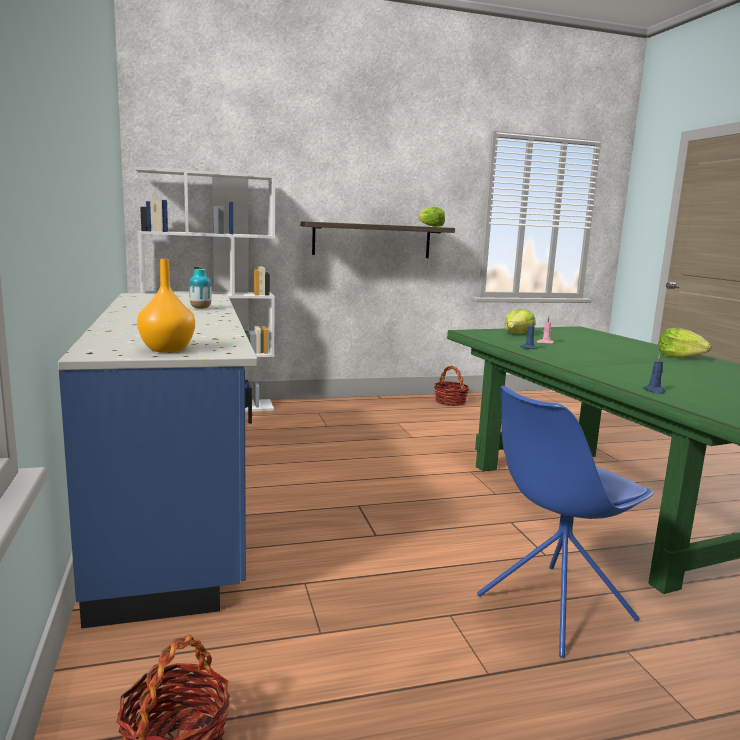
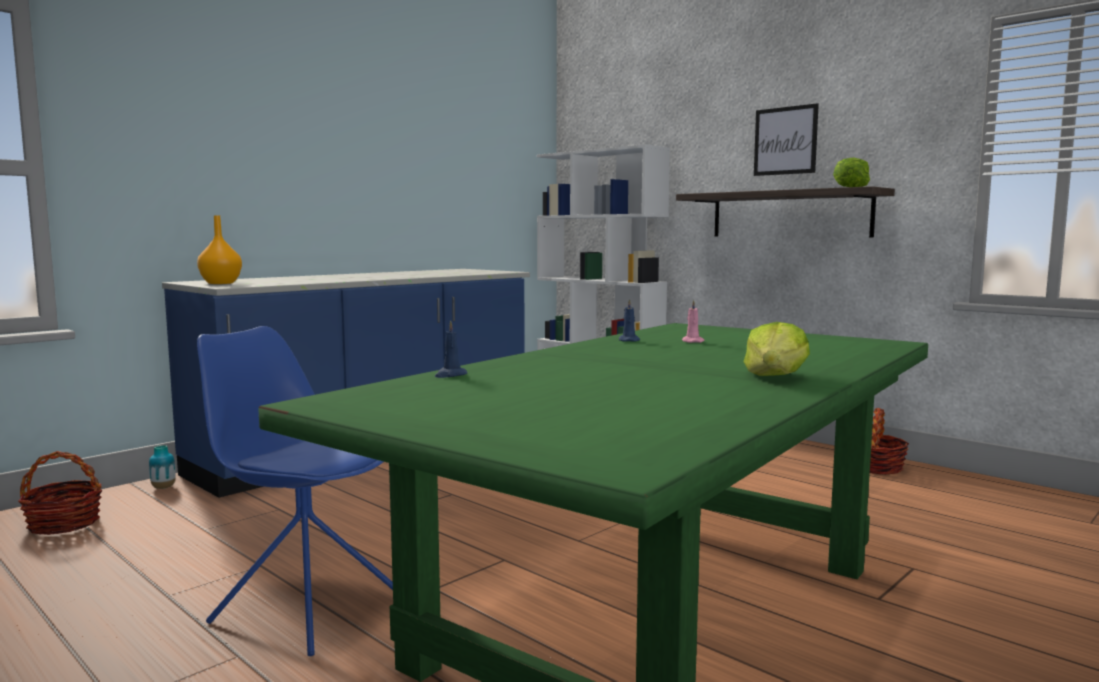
camera: 60 degrees right, 5 degrees down
vase [189,269,212,309] -> vase moved to [149,445,176,489]
lettuce [504,309,536,334] -> none
none -> picture [754,103,819,176]

